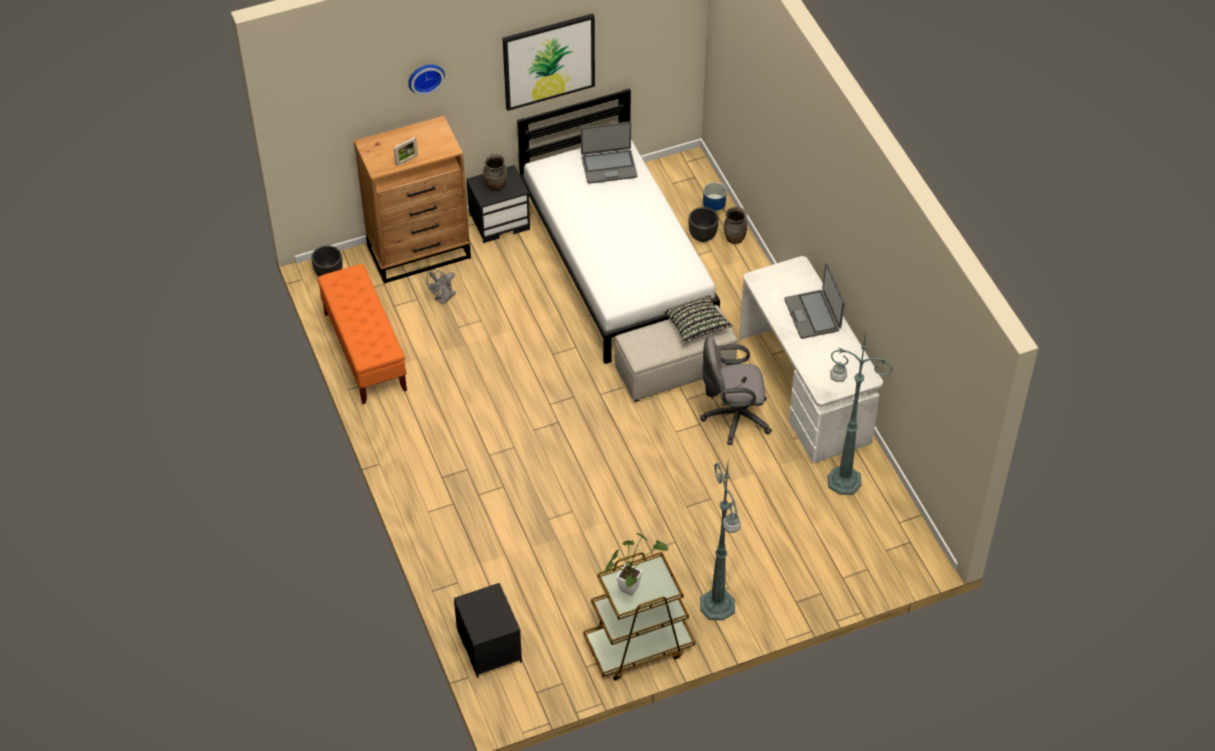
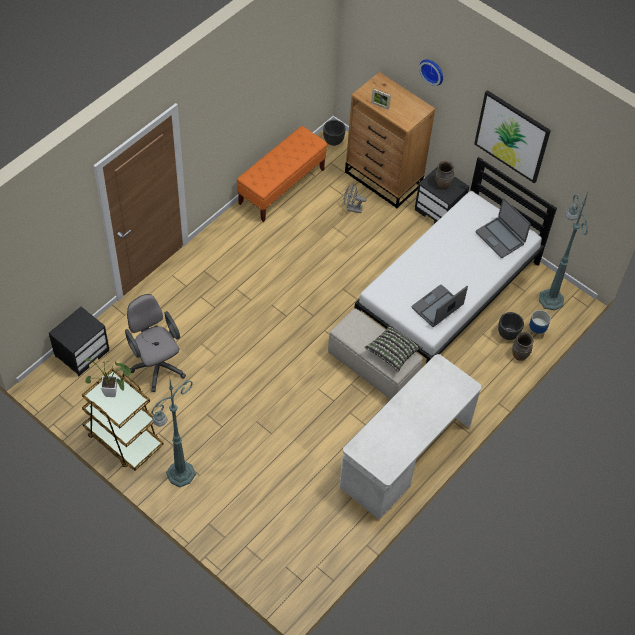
camera: 60 degrees right, 5 degrees up
grey office chair [700,337,772,445] -> grey office chair moved to [125,294,186,392]
laptop [784,263,845,339] -> laptop moved to [411,285,468,327]
green floor lamp [827,334,893,495] -> green floor lamp moved to [539,193,588,310]

